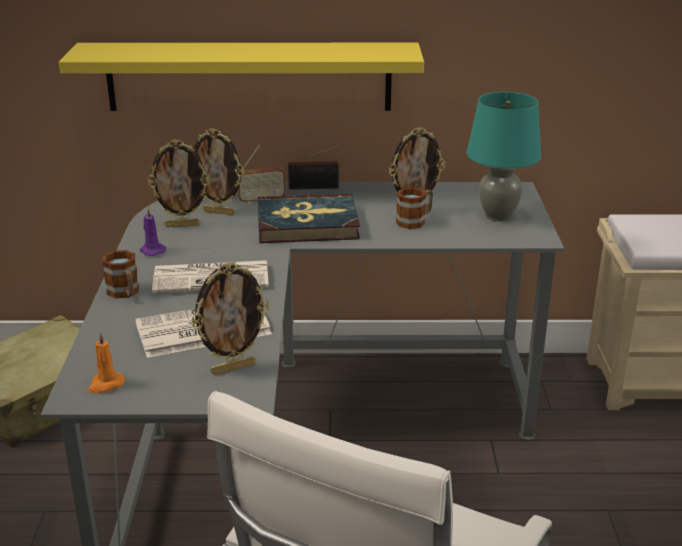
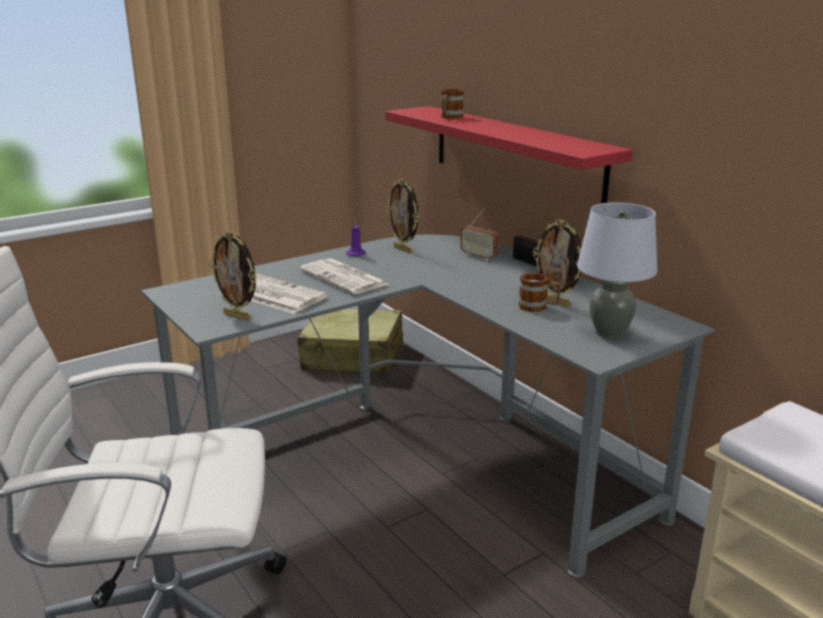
camera: 55 degrees right, 5 degrees down
yellow shelf [59,43,424,111] -> red shelf [385,106,633,204]
orange candle [88,332,125,393] -> none
mug [102,250,139,298] -> mug moved to [441,89,464,119]
picture frame [194,128,244,215] -> none
book [258,194,360,243] -> none
turquoise table lamp [467,92,541,221] -> grey table lamp [577,202,657,339]

